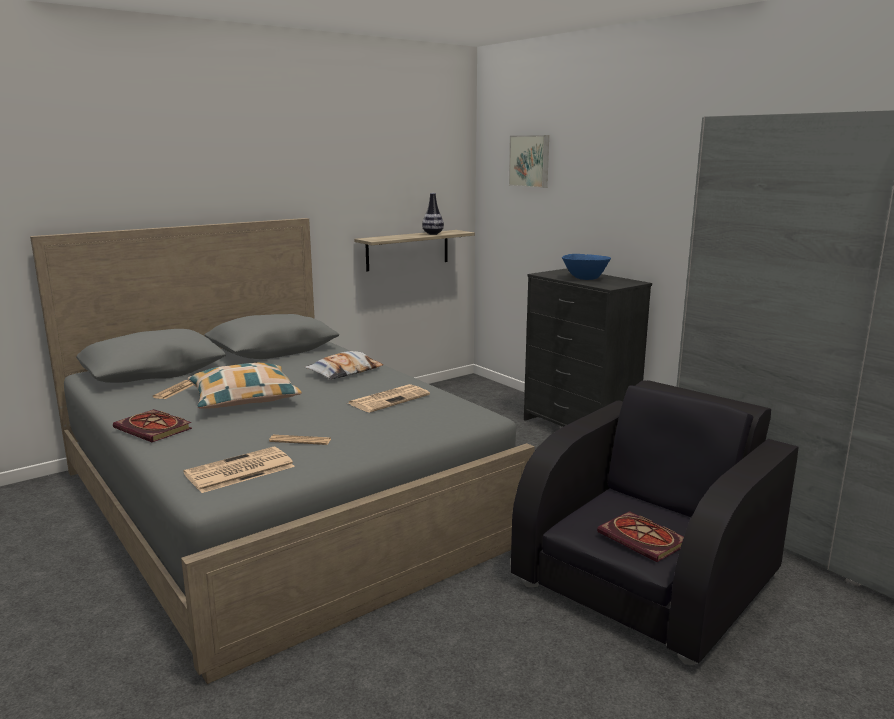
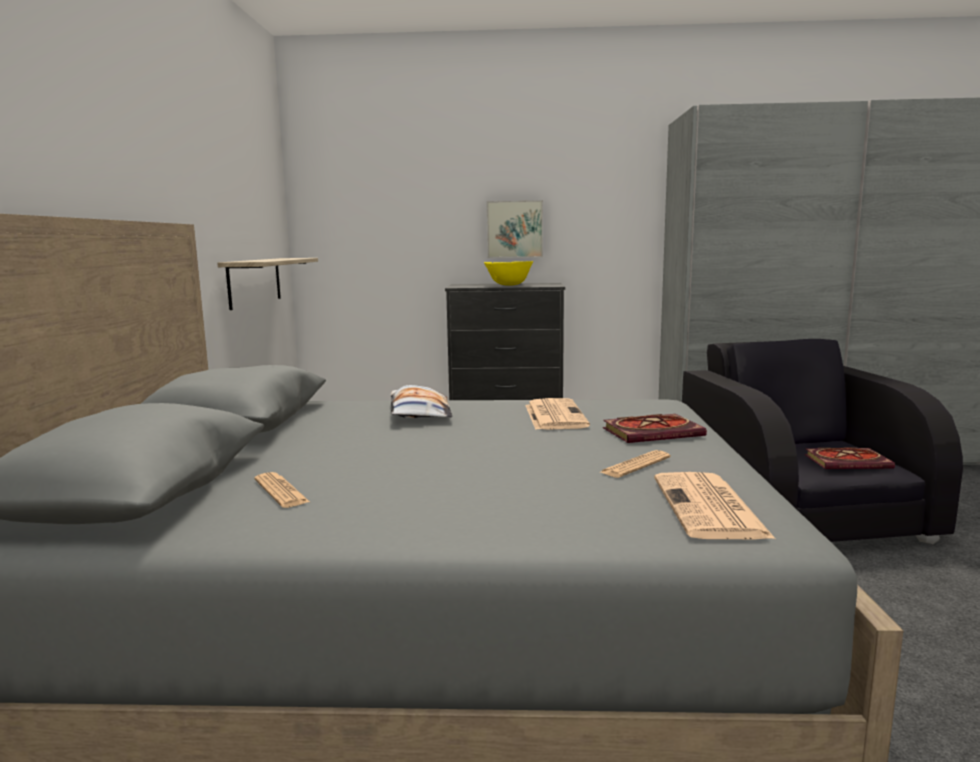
camera: 50 degrees left, 5 degrees down
book [113,409,192,442] -> book moved to [603,414,707,443]
pillow [188,363,301,409] -> none
vase [422,193,444,235] -> none
picture [509,135,549,188] -> picture moved to [486,200,543,258]
blue bowl [562,254,611,280] -> yellow bowl [484,261,533,286]

